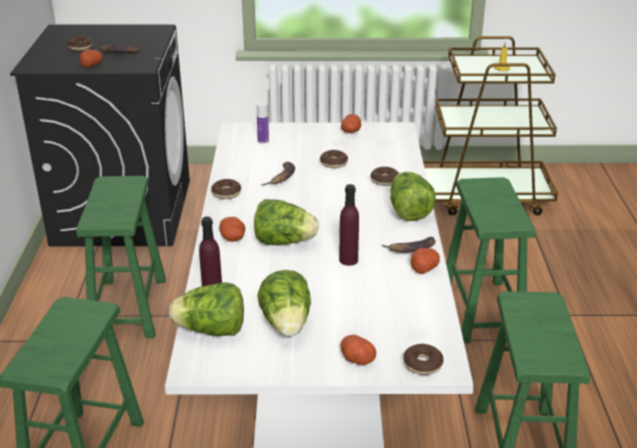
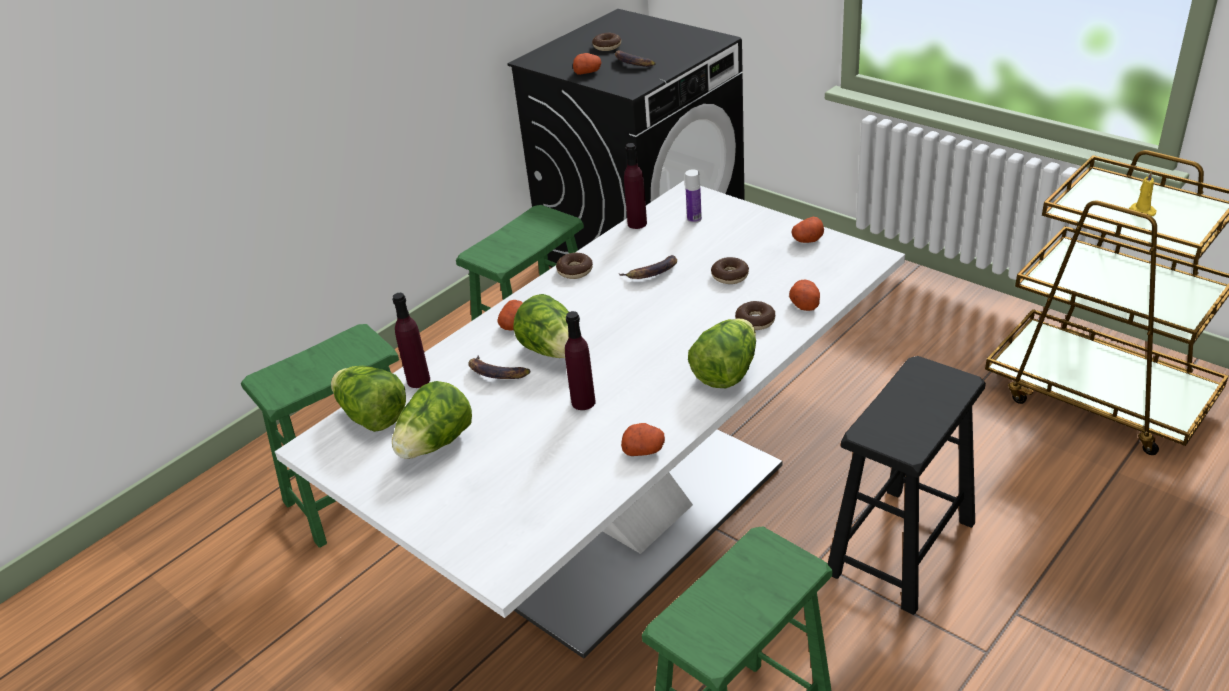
camera: 45 degrees right, 5 degrees up
potato [340,335,376,366] -> potato moved to [789,280,820,311]
banana [382,237,436,253] -> banana moved to [468,356,530,379]
donut [403,344,443,375] -> none
green stool [446,177,536,344] -> black stool [828,356,986,615]
none -> purple bottle [624,143,647,229]

